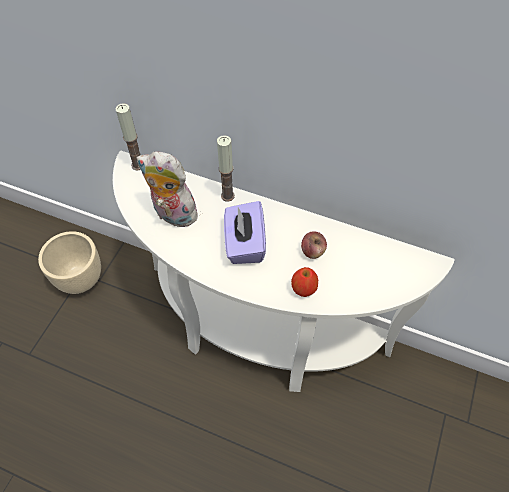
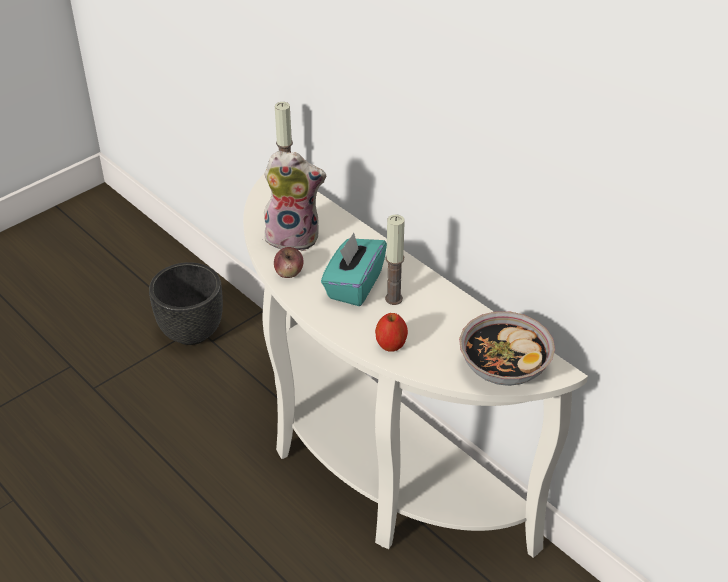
camera: 25 degrees right, 15 degrees down
beige planter [38,231,101,294] -> black planter [149,262,223,345]
plush toy [137,151,200,227] -> plush toy turned 135 degrees clockwise [264,151,326,251]
candle [217,135,235,201] -> candle moved to [385,214,405,305]
purple tissue box [224,201,266,264] -> turquoise tissue box [321,233,387,306]
apple [301,232,327,259] -> apple moved to [274,247,304,278]
none -> bowl [459,311,555,386]

